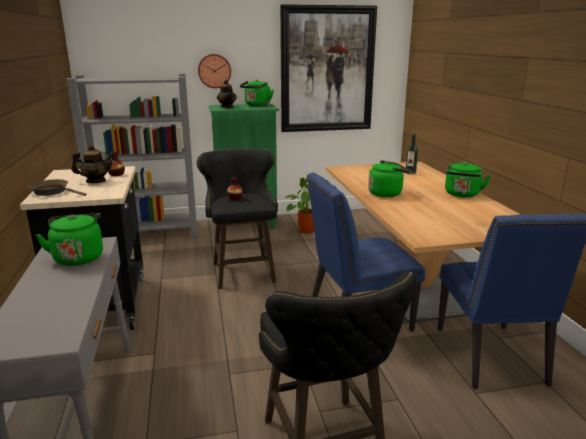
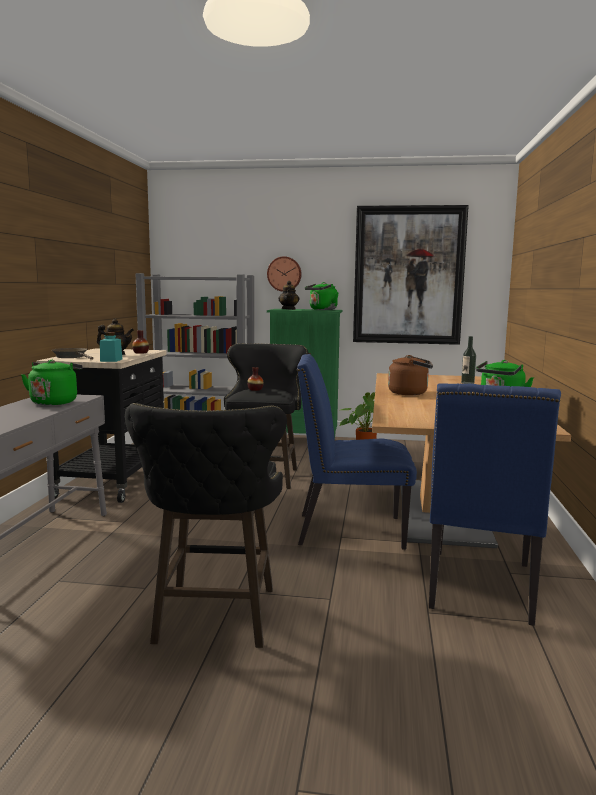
camera: 20 degrees right, 10 degrees down
green kettle [368,160,411,197] -> brown kettle [388,355,433,395]
none -> turquoise jar [100,332,122,362]

